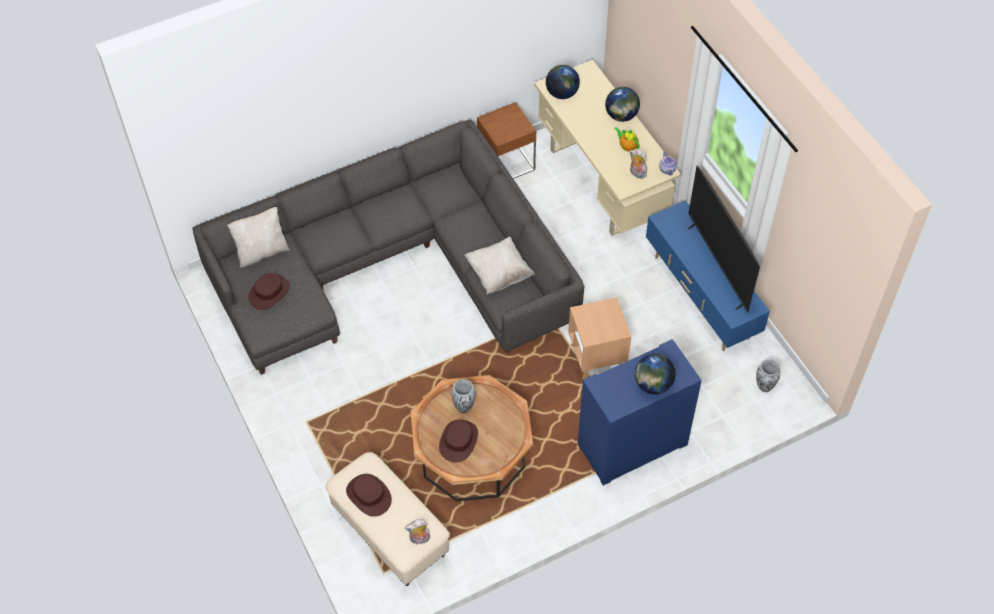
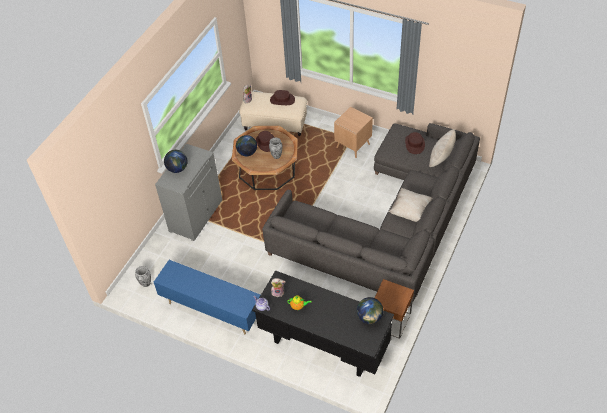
camera: 145 degrees right, 5 degrees down
beige pillow [464,237,535,294] -> beige pillow moved to [389,188,433,222]
beige desk [534,60,681,236] -> black desk [252,270,394,377]
brown side table [568,297,631,380] -> brown side table moved to [334,107,373,158]
blue cabinet [578,339,702,486] -> grey cabinet [155,144,222,241]
globe [605,87,640,122] -> globe moved to [236,135,257,156]
television [688,166,760,313] -> none

